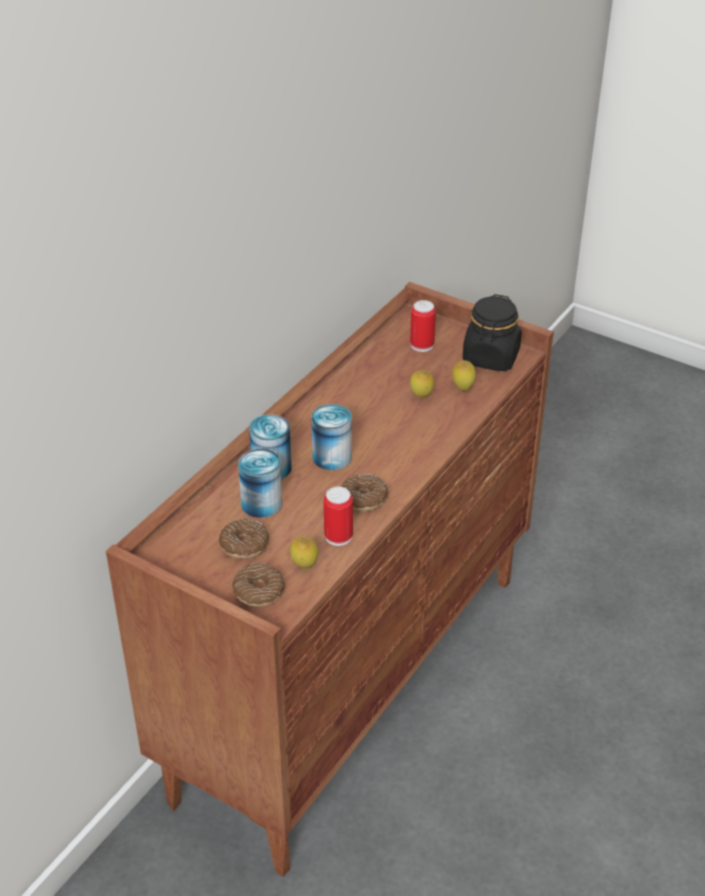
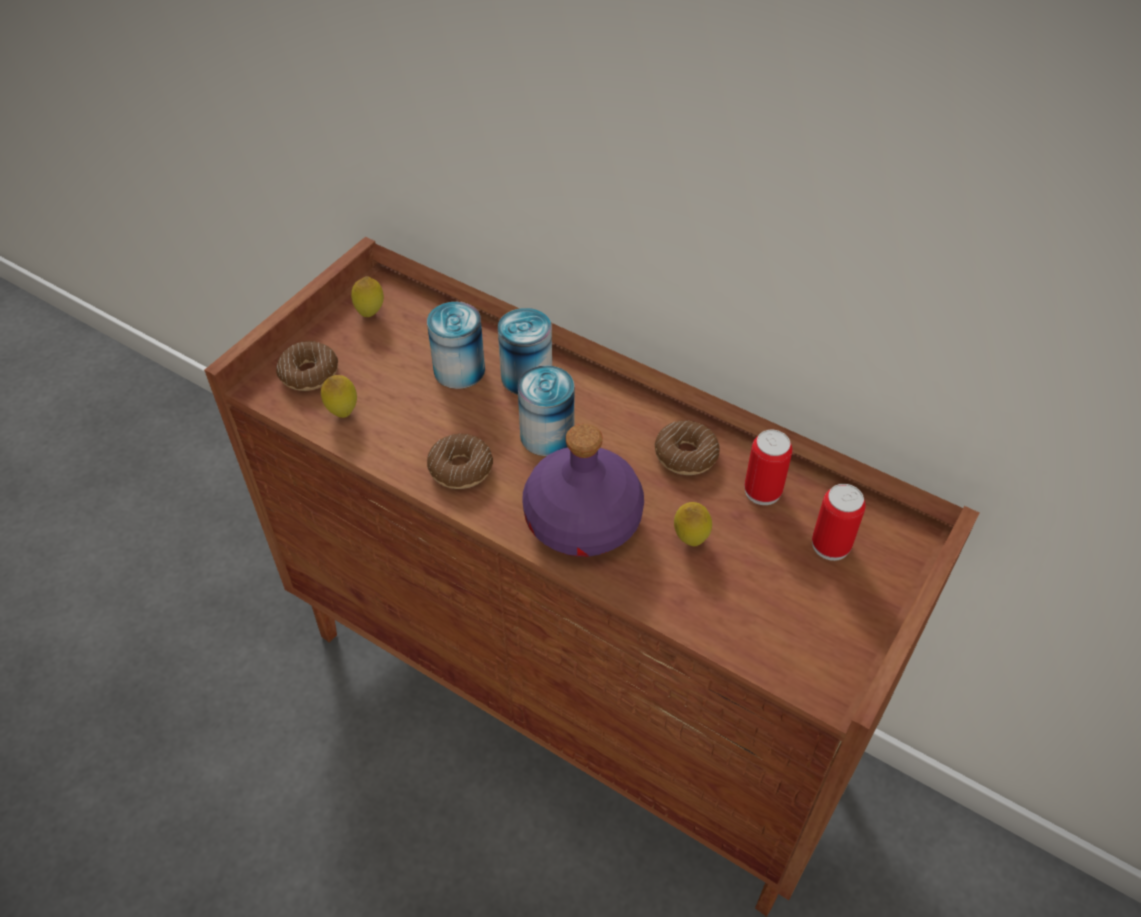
camera: 90 degrees right, 10 degrees up
donut [219,519,269,559] -> donut moved to [655,421,719,475]
can [324,487,353,546] -> can moved to [744,430,793,505]
lemon [452,360,476,391] -> lemon moved to [351,276,384,317]
black jar [463,294,522,371] -> none
none -> purple bottle [522,424,644,557]

